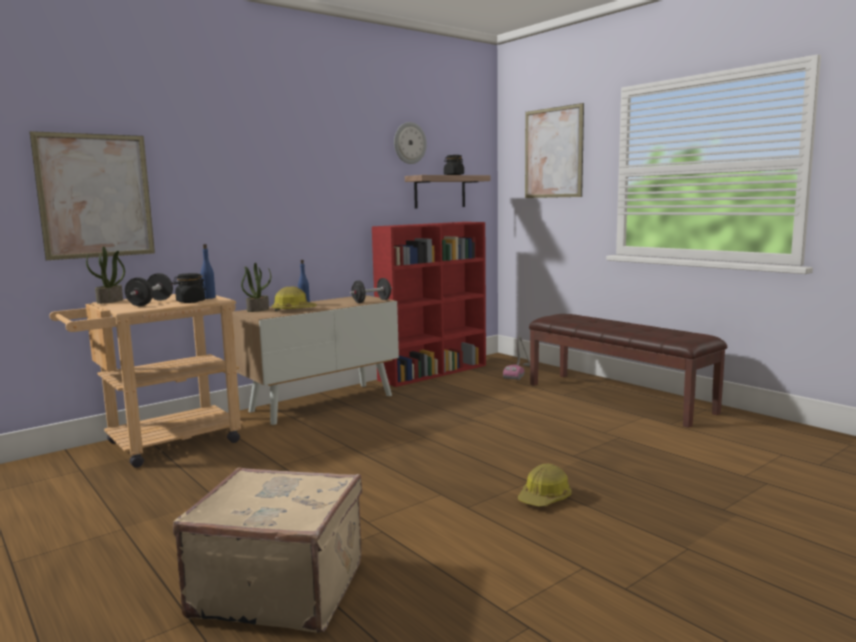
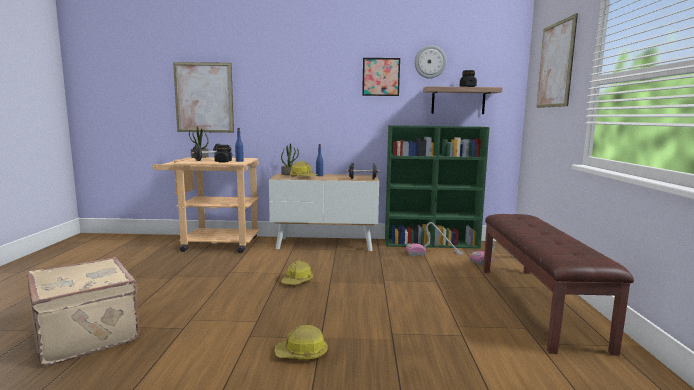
camera: 40 degrees right, 0 degrees up
red bookcase [372,222,486,387] -> green bookcase [385,125,490,249]
none -> hard hat [281,260,313,285]
none -> picture [362,58,400,96]
none -> vacuum cleaner [405,222,463,257]

